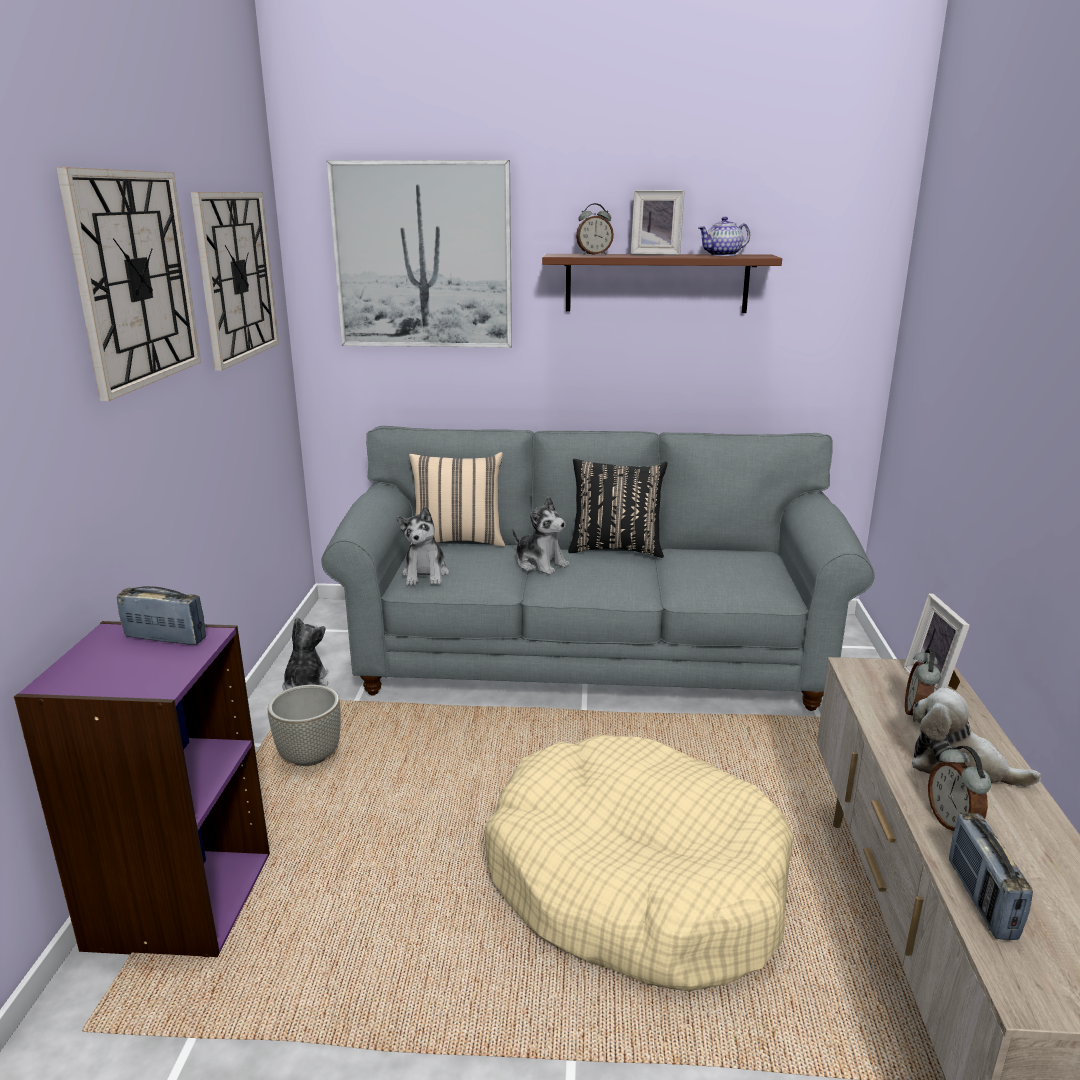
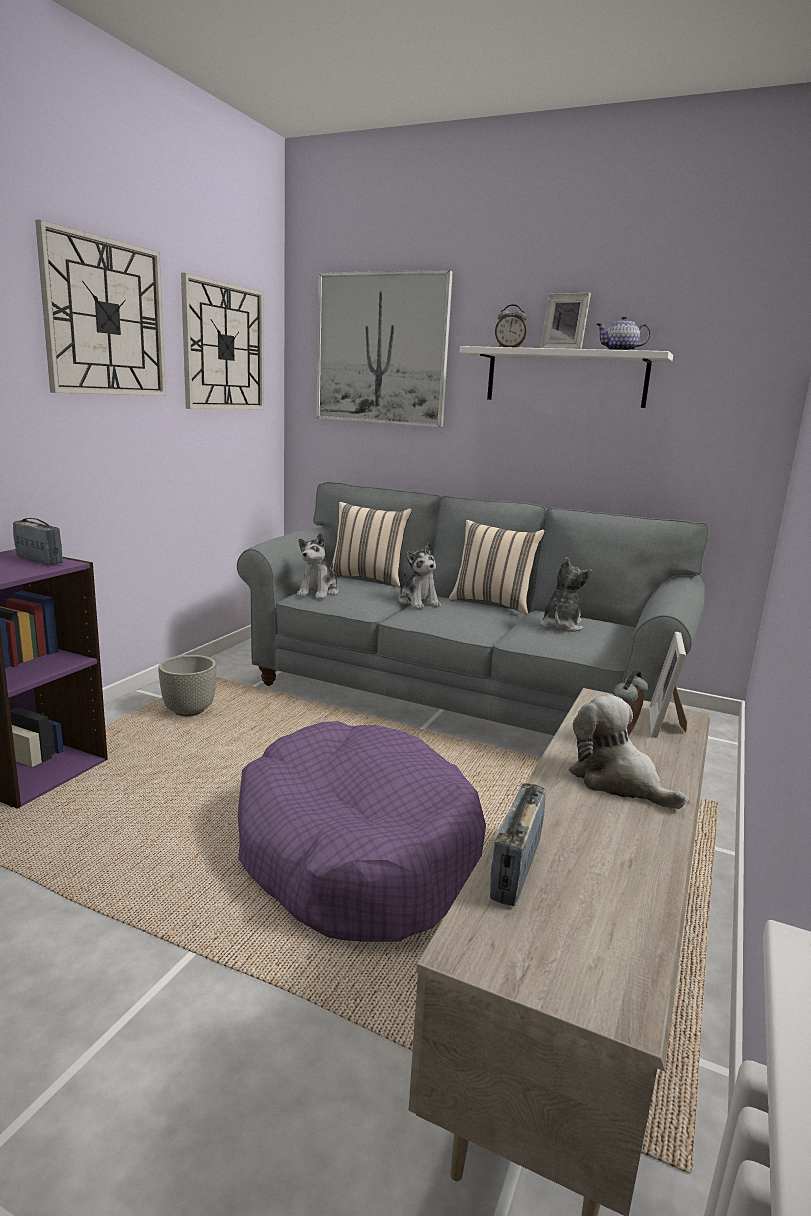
camera: 20 degrees right, 5 degrees down
plush toy [282,617,328,690] -> plush toy moved to [540,557,592,632]
beige dog bed [485,735,794,991] -> purple dog bed [237,721,486,942]
brown shelf [542,254,782,313] -> white shelf [460,346,673,408]
black pillow [568,459,667,558] -> beige pillow [449,520,545,615]
alarm clock [928,746,991,831] -> none

